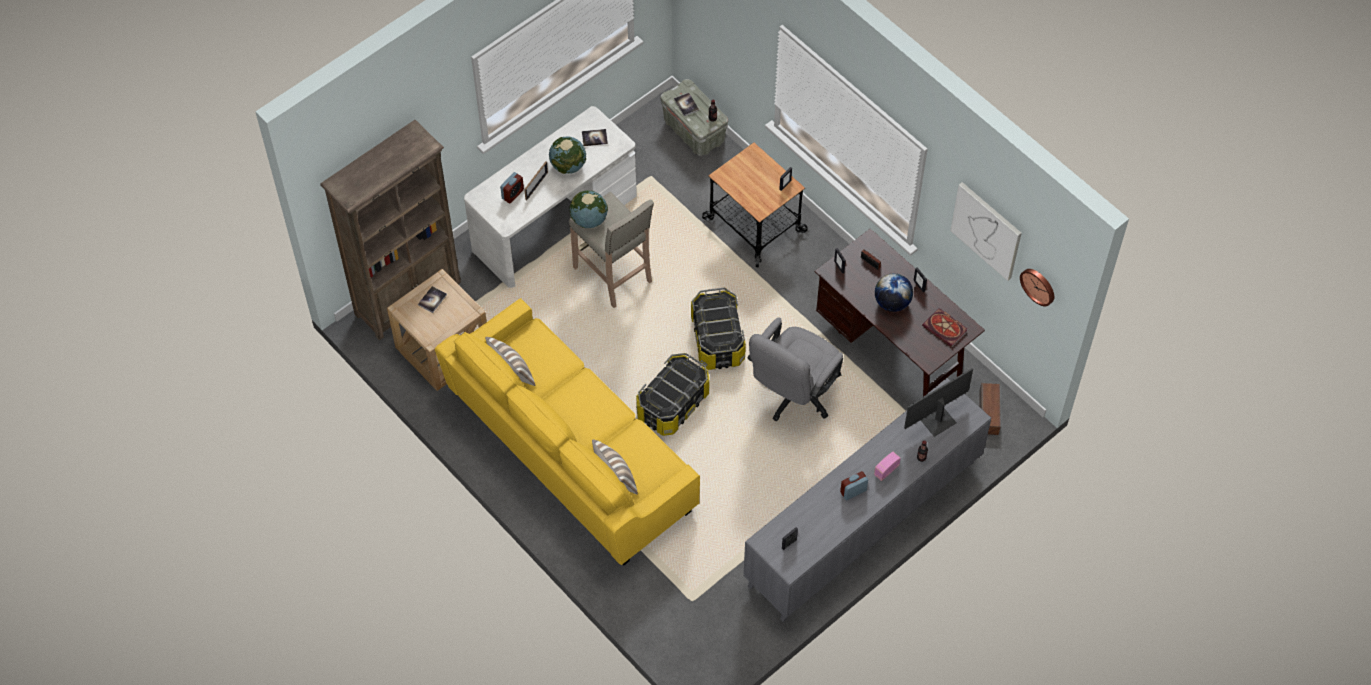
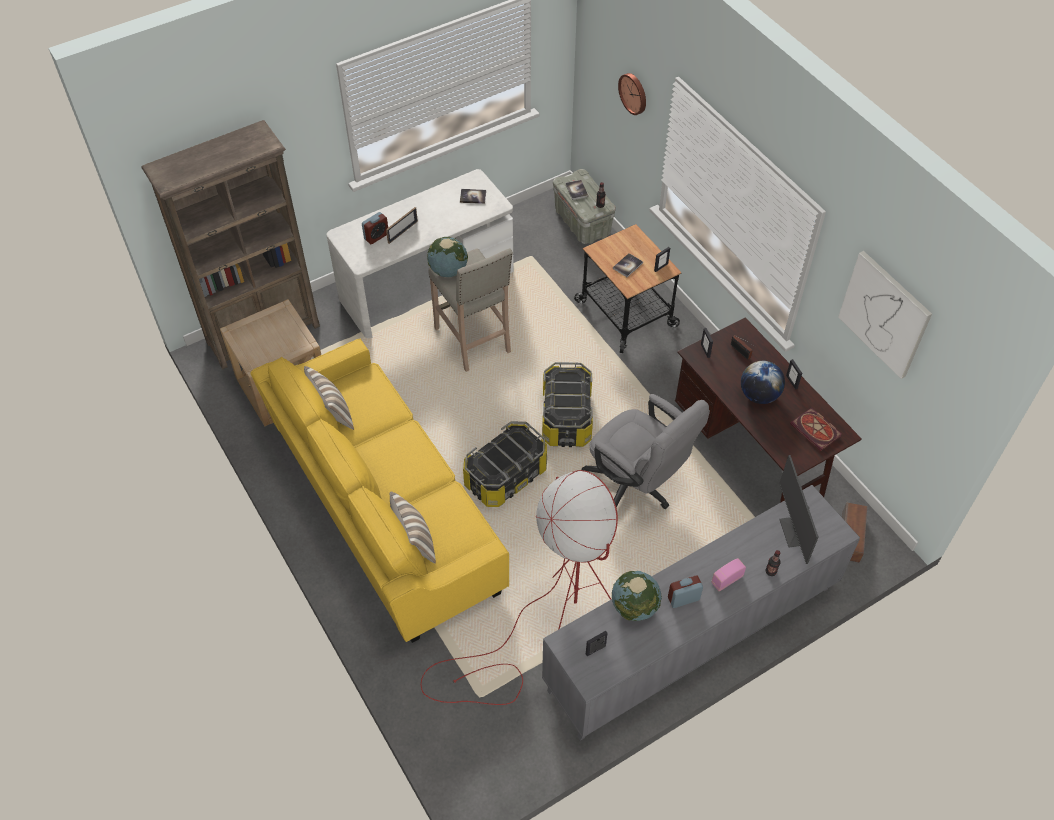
camera: 10 degrees right, 5 degrees down
book [418,286,447,313] -> book moved to [613,253,643,277]
globe [549,137,586,174] -> globe moved to [612,571,662,621]
grey office chair [748,317,843,422] -> grey office chair turned 90 degrees counterclockwise [582,394,710,509]
monitor [904,368,973,437] -> monitor turned 75 degrees counterclockwise [779,455,819,564]
wall clock [1020,269,1054,306] -> wall clock moved to [618,73,646,115]
none -> red floor lamp [421,470,618,705]

